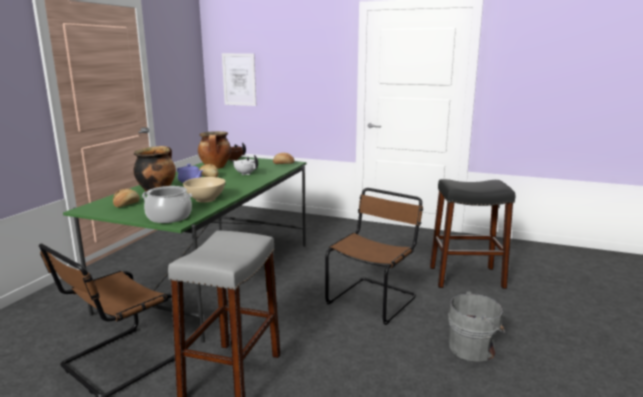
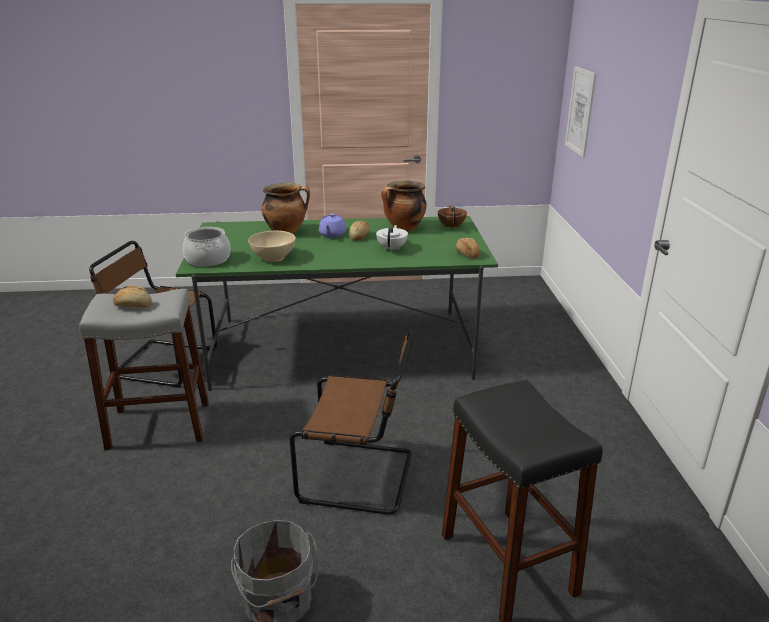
camera: 65 degrees right, 10 degrees up
bread [113,189,140,207] -> bread moved to [113,285,152,308]

